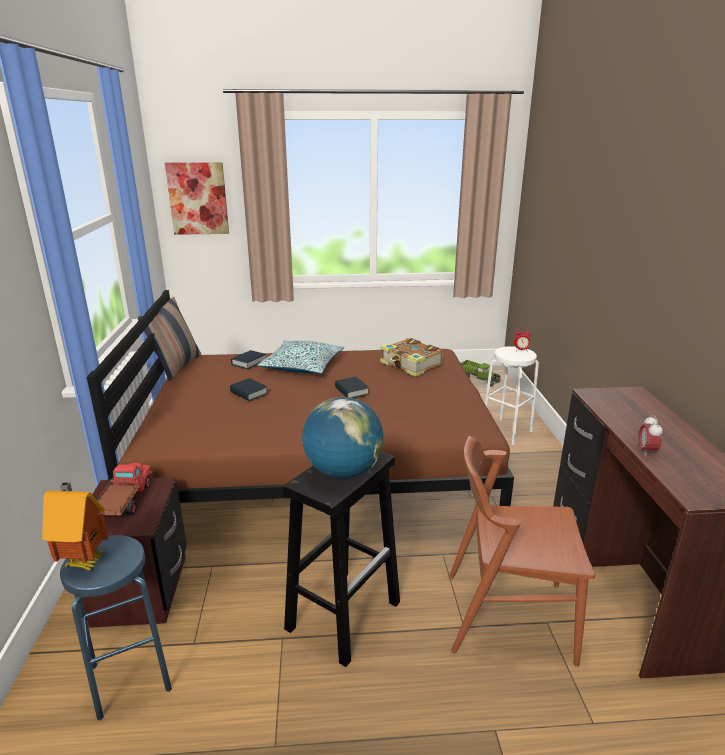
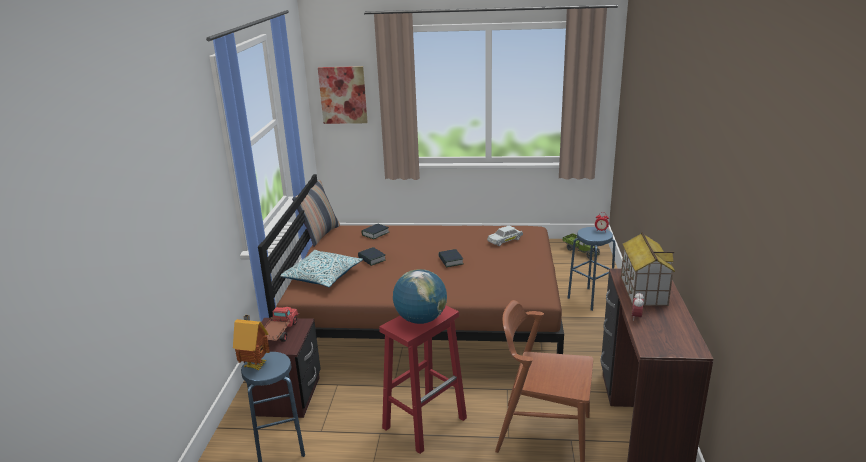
camera: 10 degrees right, 0 degrees up
pillow [258,340,344,374] -> pillow moved to [280,250,363,287]
black stool [283,451,400,667] -> red stool [379,305,467,454]
book [380,338,443,377] -> white toy car [487,226,523,246]
white stool [484,346,539,445] -> blue stool [568,227,615,311]
none -> toy house [621,232,675,306]

